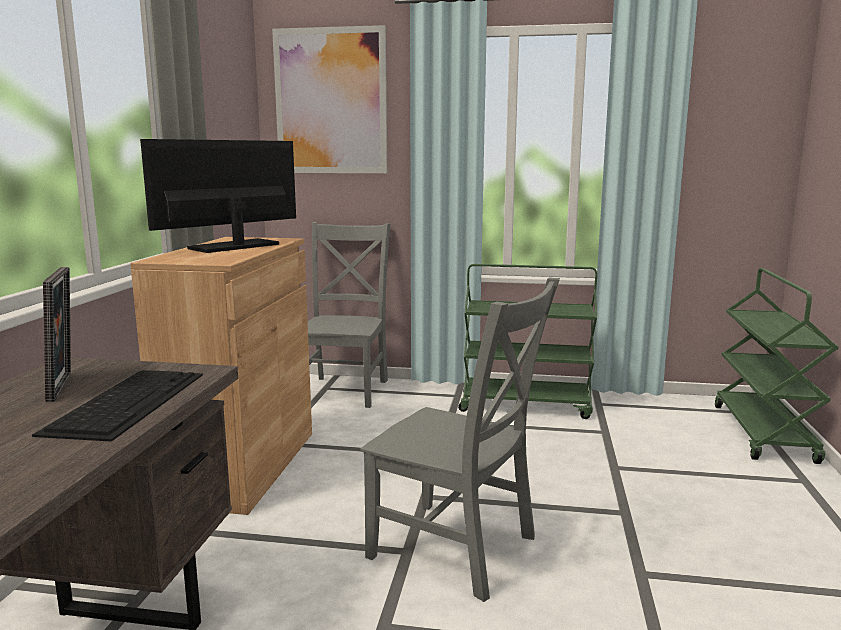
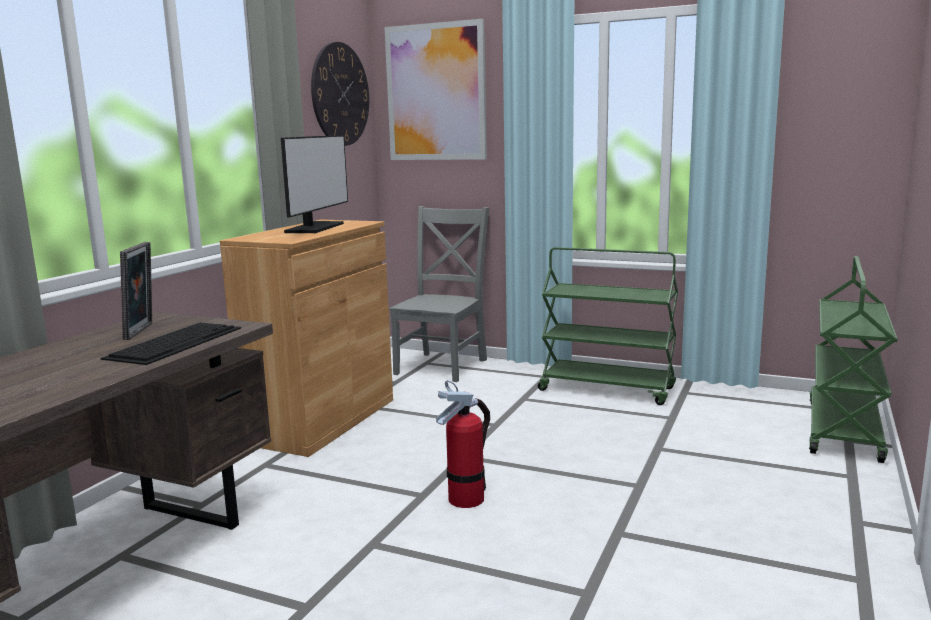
camera: 15 degrees right, 0 degrees up
monitor [140,139,296,253] -> monitor turned 135 degrees clockwise [281,135,348,233]
grey chair [361,278,560,602] -> fire extinguisher [436,380,490,508]
none -> wall clock [311,42,369,146]

